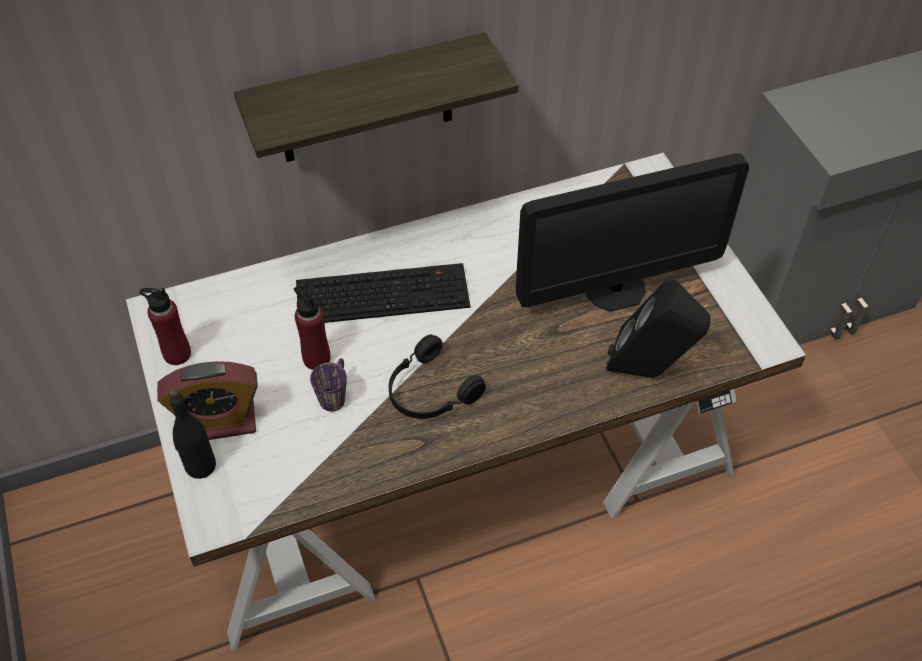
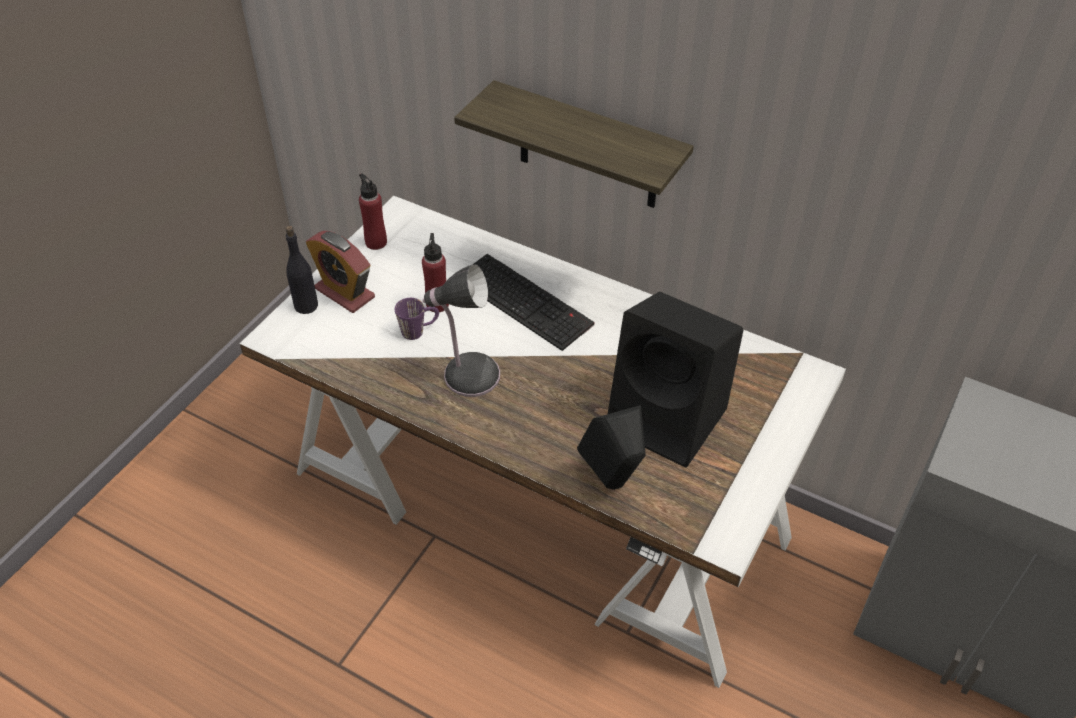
camera: 50 degrees right, 5 degrees down
black headphones [389,335,486,419] -> table lamp [423,264,500,397]
monitor [516,153,749,312] -> black speaker [608,292,743,468]

